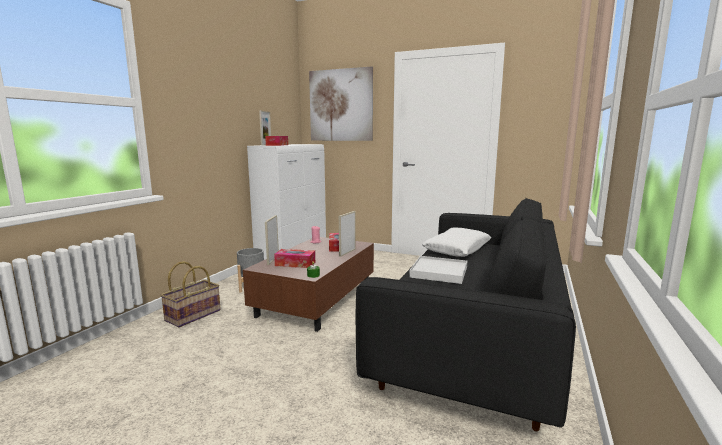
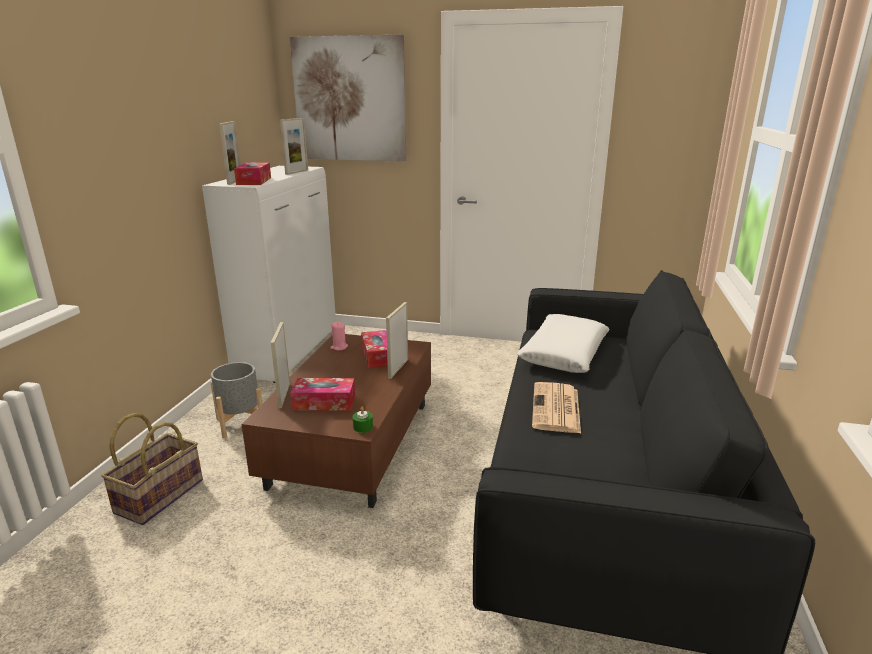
camera: 10 degrees left, 10 degrees up
white tray [409,256,467,284] -> newspaper [532,382,581,433]
none -> picture frame [280,118,308,175]

